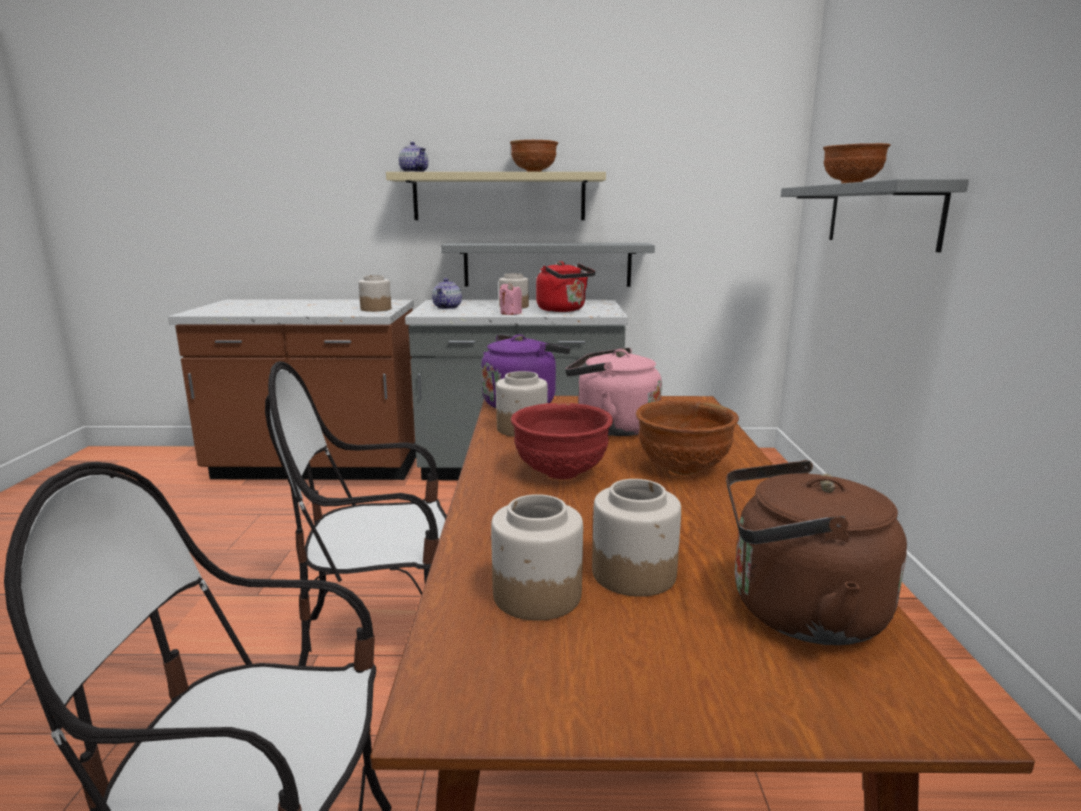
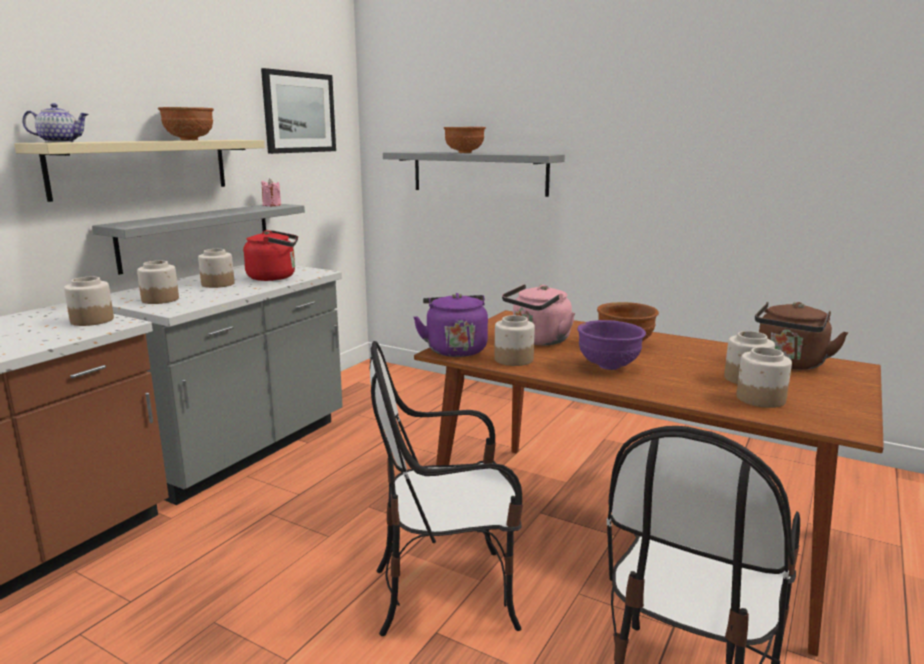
camera: 60 degrees left, 0 degrees up
chair [265,361,447,666] -> chair turned 60 degrees clockwise [370,341,523,636]
teapot [432,278,462,309] -> jar [137,261,179,304]
pink candle [499,283,522,315] -> pink candle moved to [261,178,281,206]
red bowl [511,403,613,479] -> purple bowl [577,320,646,370]
none -> picture [261,68,336,154]

